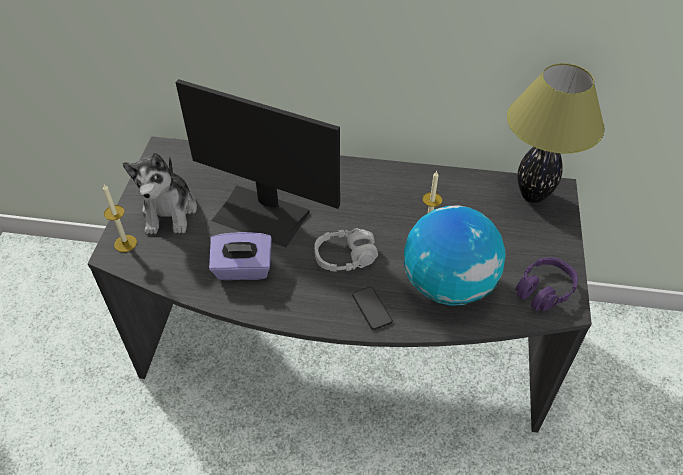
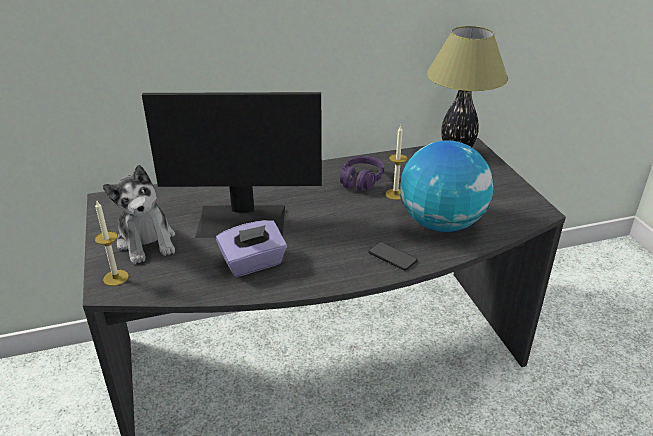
camera: 25 degrees left, 15 degrees down
grey headphones [314,229,378,272] -> none
purple headphones [516,257,578,311] -> purple headphones moved to [340,156,384,191]

